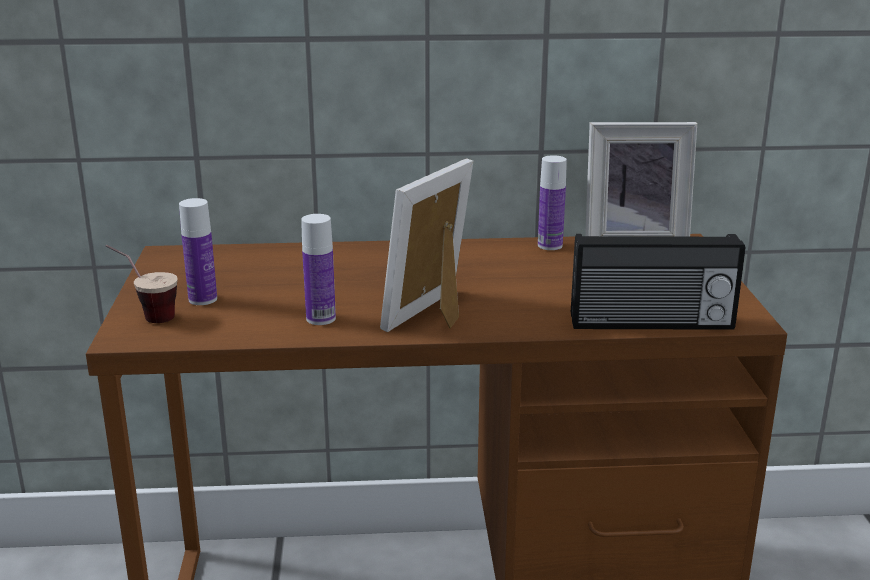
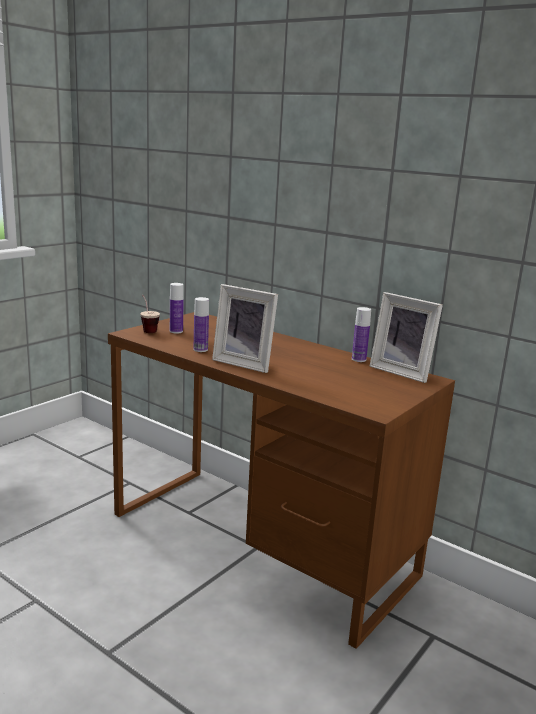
camera: 40 degrees right, 5 degrees down
picture frame [380,158,473,332] -> picture frame turned 135 degrees counterclockwise [212,284,278,373]
radio [571,234,745,330] -> none

